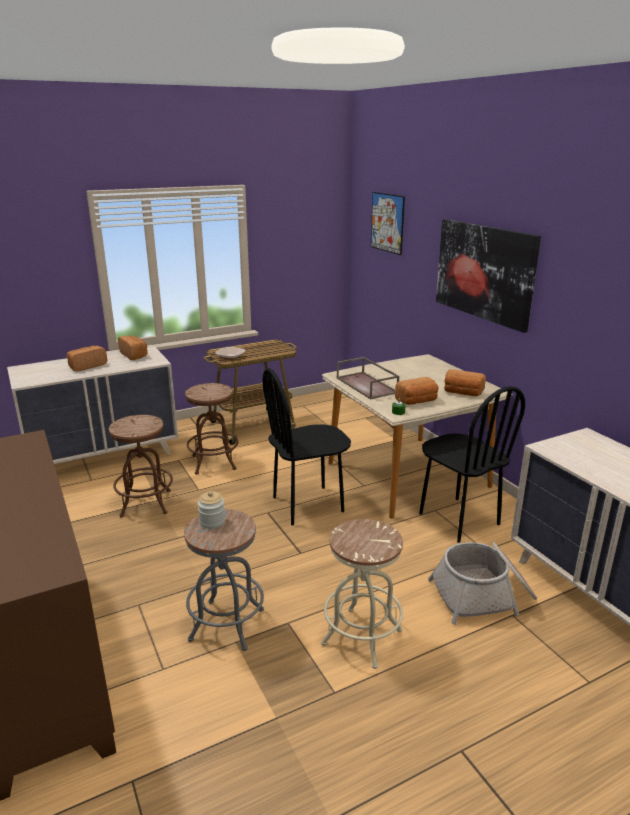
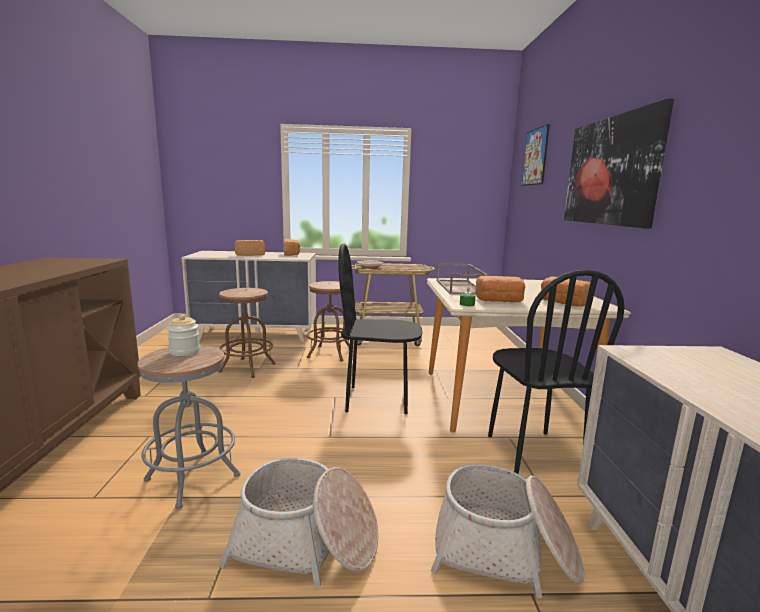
camera: 25 degrees right, 10 degrees down
beige stool [321,519,403,669] -> basket [220,458,378,588]

